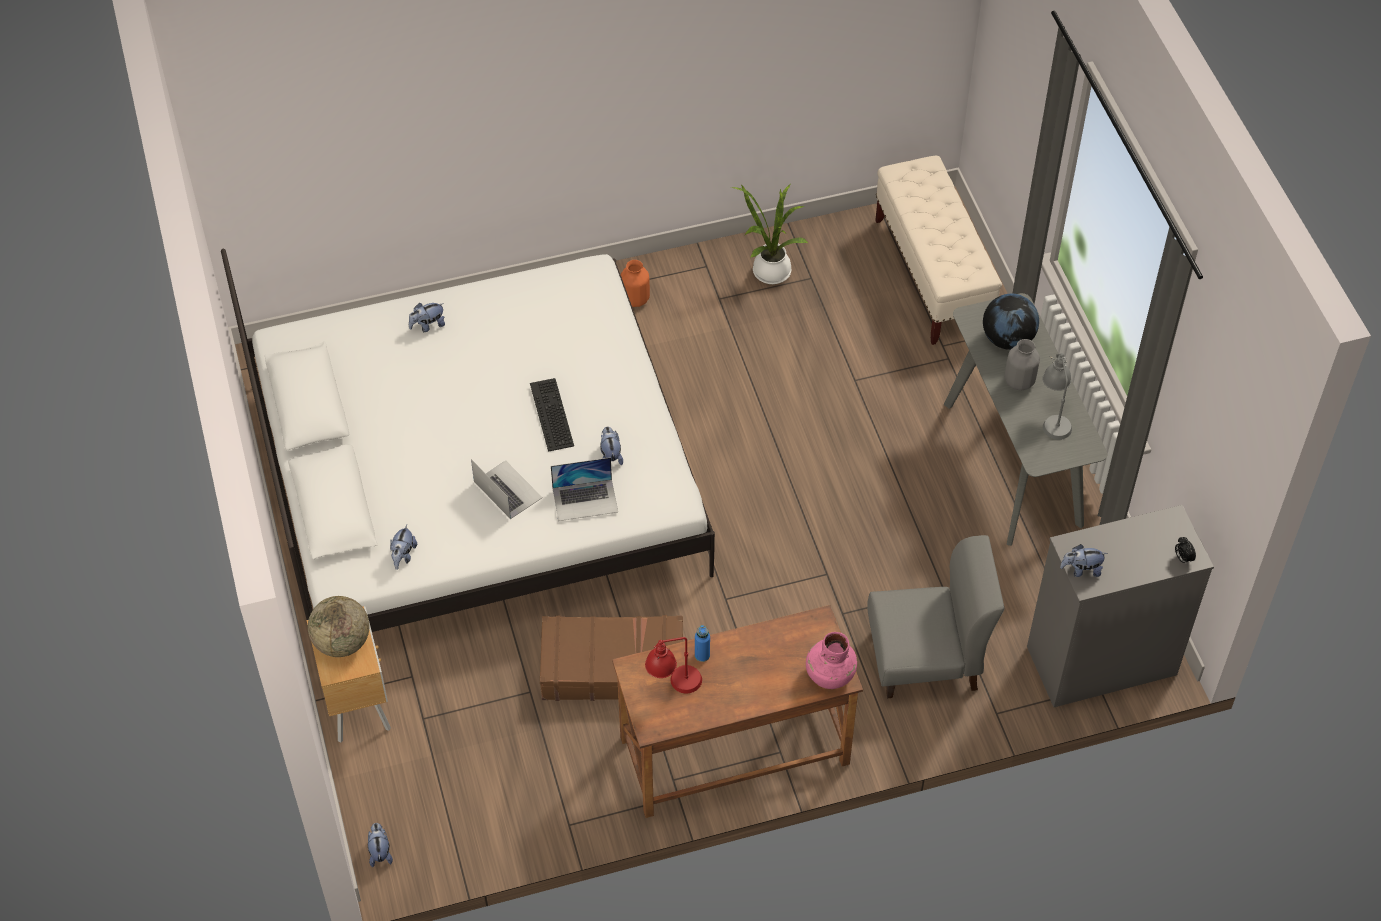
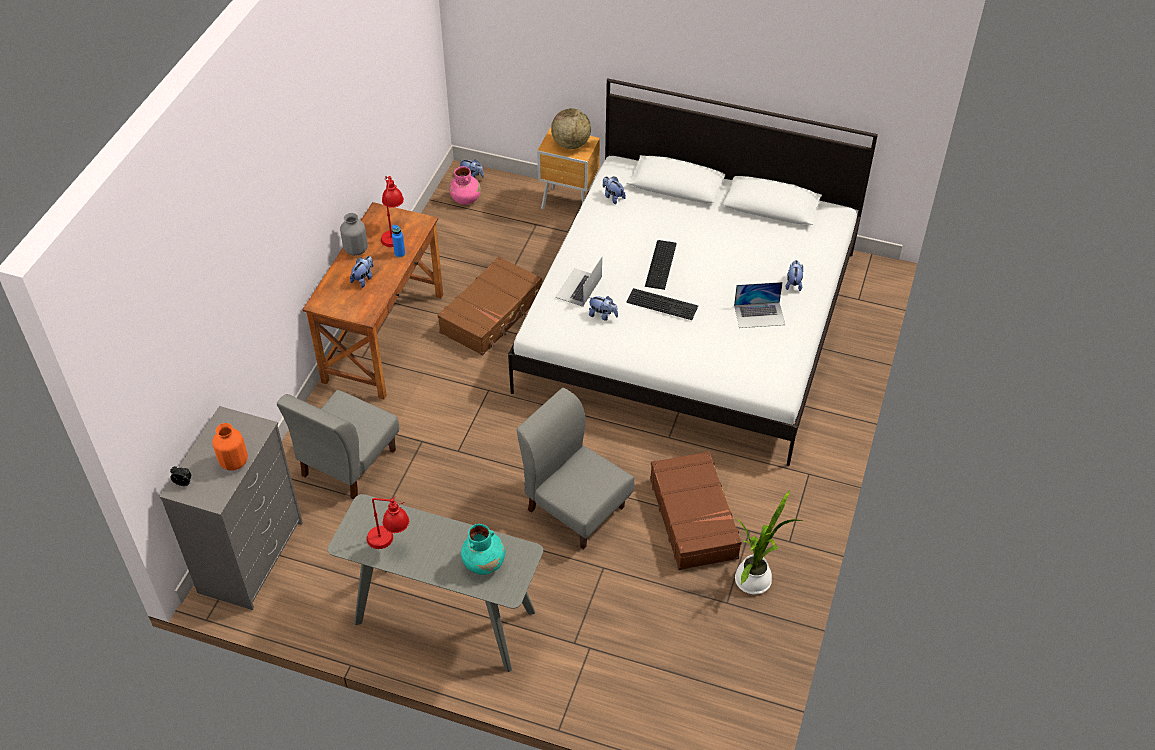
camera: 125 degrees right, 5 degrees down
laptop [471,459,543,519] -> laptop moved to [734,282,785,328]
orange vase [621,260,650,307] -> orange vase moved to [212,423,248,470]
pink vase [806,632,857,689] -> pink vase moved to [449,166,481,205]
beige bench [875,156,1002,345] -> none
globe [983,294,1039,350] -> turquoise vase [461,524,505,575]
grey vase [1004,339,1040,391] -> grey vase moved to [340,213,368,256]
grey table lamp [1042,353,1072,440] -> red table lamp [367,497,409,549]
plush toy [1060,544,1108,577] -> plush toy moved to [350,256,373,288]
none -> grey chair [517,388,634,549]
none -> keyboard [645,240,677,290]
none -> brown suitcase [650,451,742,570]

